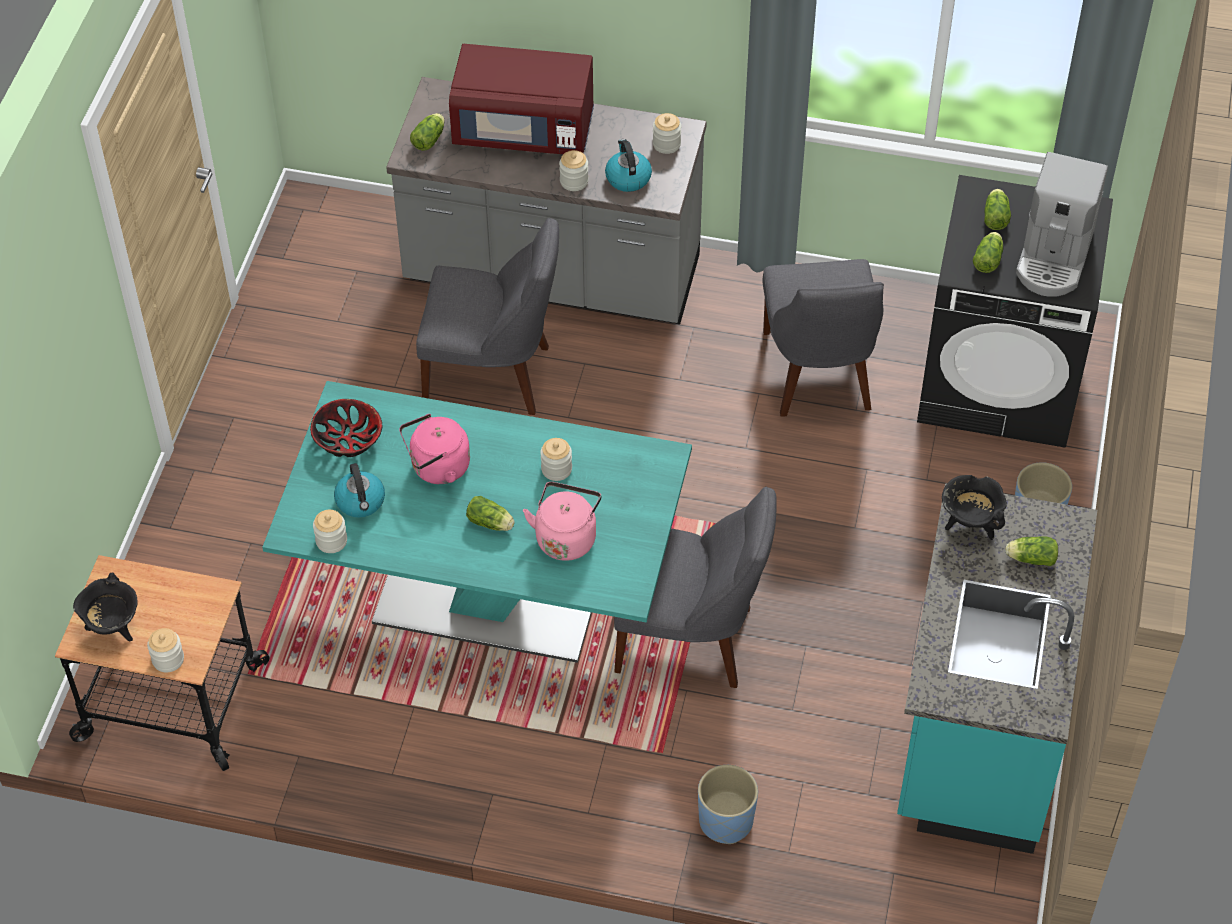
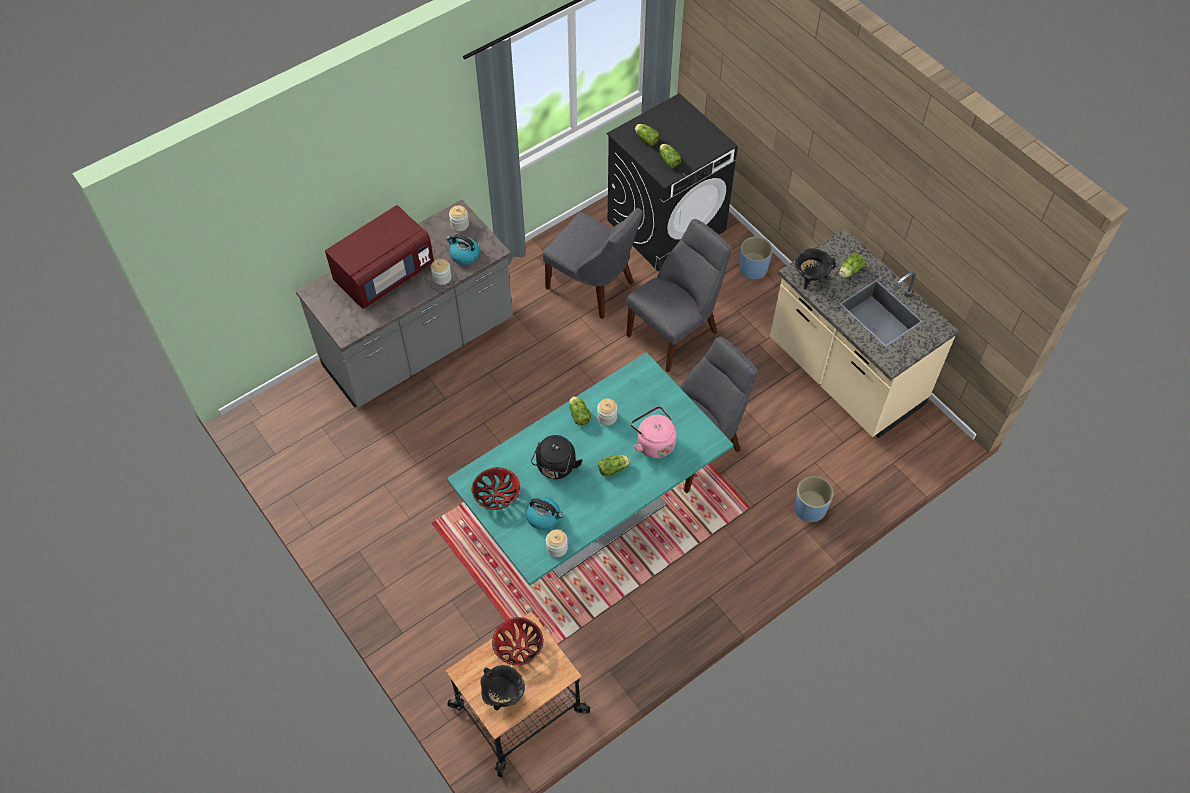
camera: 50 degrees left, 5 degrees up
jar [147,628,184,672] -> none
pink kettle [399,414,470,484] -> black kettle [531,435,583,479]
lettuce [410,113,445,151] -> lettuce moved to [569,396,591,426]
grey chair [416,218,559,415] -> grey chair moved to [626,219,731,372]
turquoise counter [897,483,1097,854] -> beige counter [770,229,959,438]
coffee machine [1016,152,1108,297] -> none
none -> bowl [492,617,543,665]

